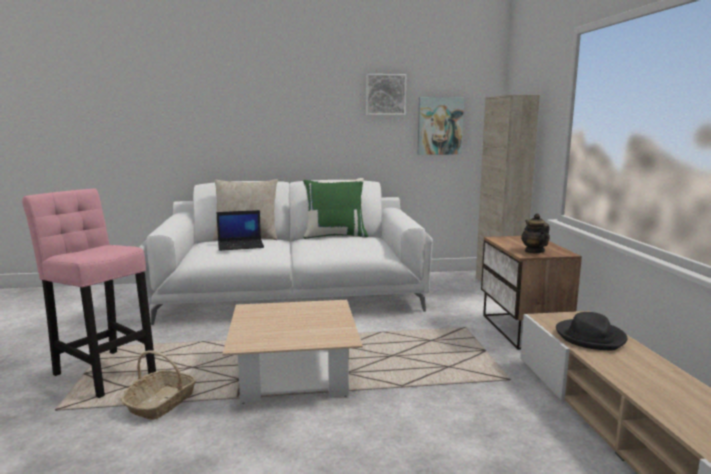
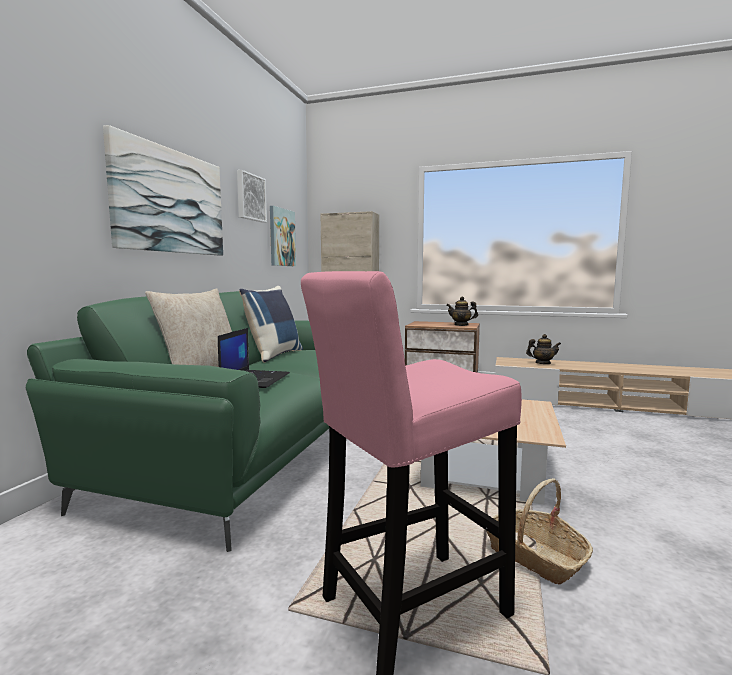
camera: 65 degrees left, 5 degrees down
white sofa [139,180,433,325] -> green sofa [26,291,329,552]
green pillow [303,178,368,239] -> blue pillow [239,286,303,363]
black hat [556,312,628,351] -> teapot [526,334,561,364]
none -> picture [103,125,223,256]

